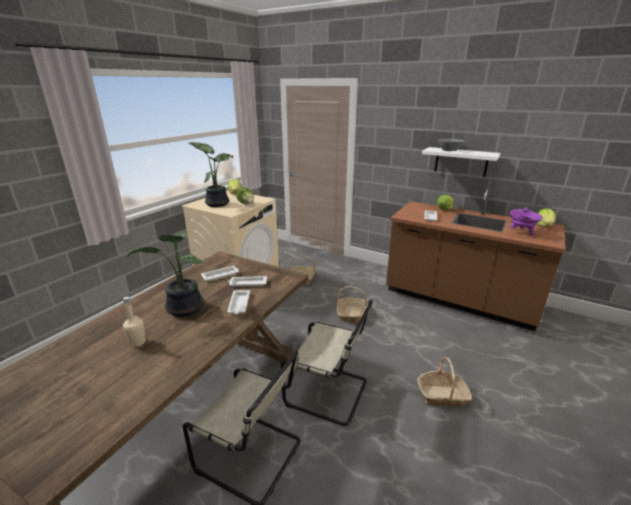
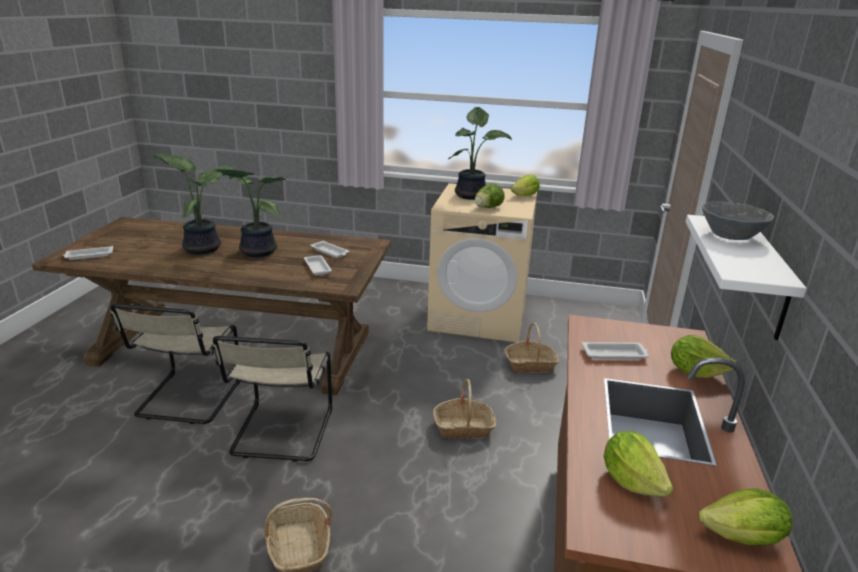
camera: 70 degrees right, 0 degrees up
beige bottle [123,296,146,347] -> potted plant [153,153,225,254]
white tray [227,290,250,314] -> white tray moved to [63,246,113,260]
purple cooking pot [509,207,543,237] -> lettuce [604,431,674,496]

